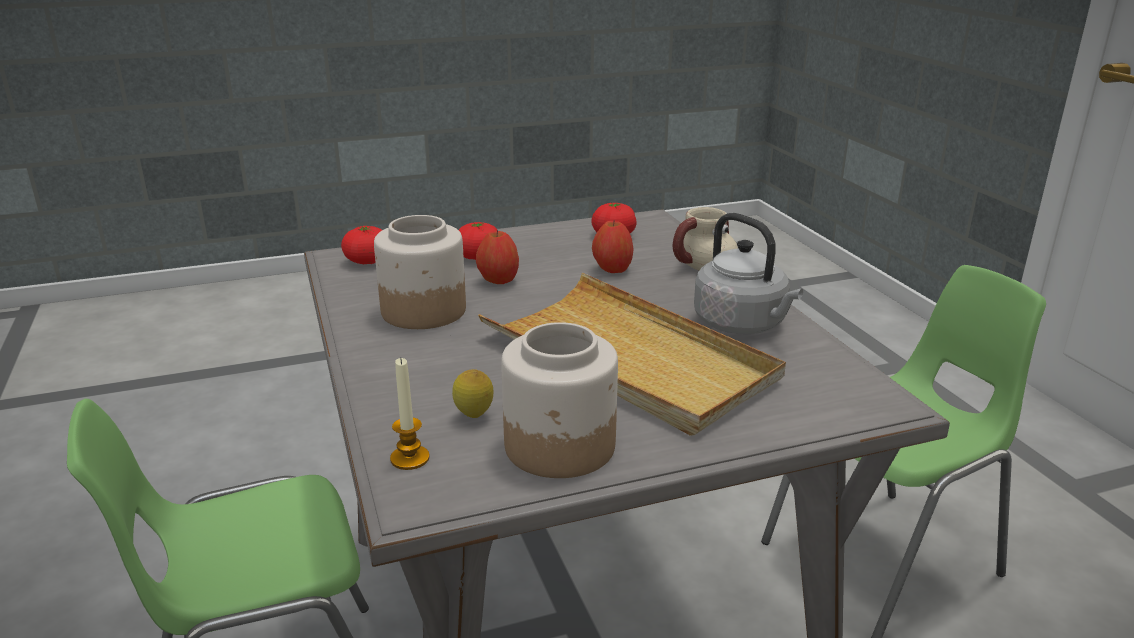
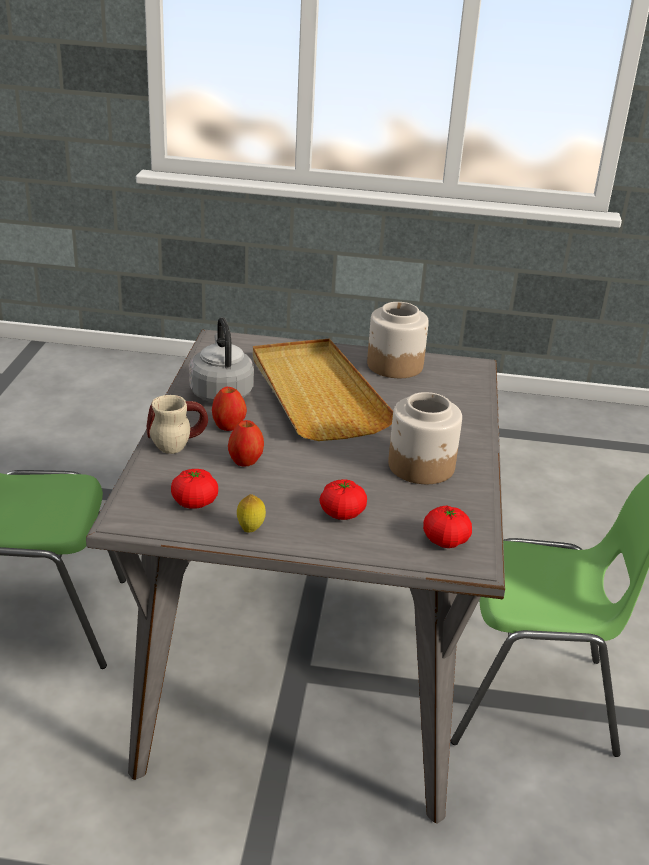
camera: 155 degrees left, 5 degrees up
candle [390,358,430,470] -> none
lemon [452,369,493,418] -> lemon moved to [237,494,266,533]
apple [476,230,519,284] -> apple moved to [212,387,247,431]

